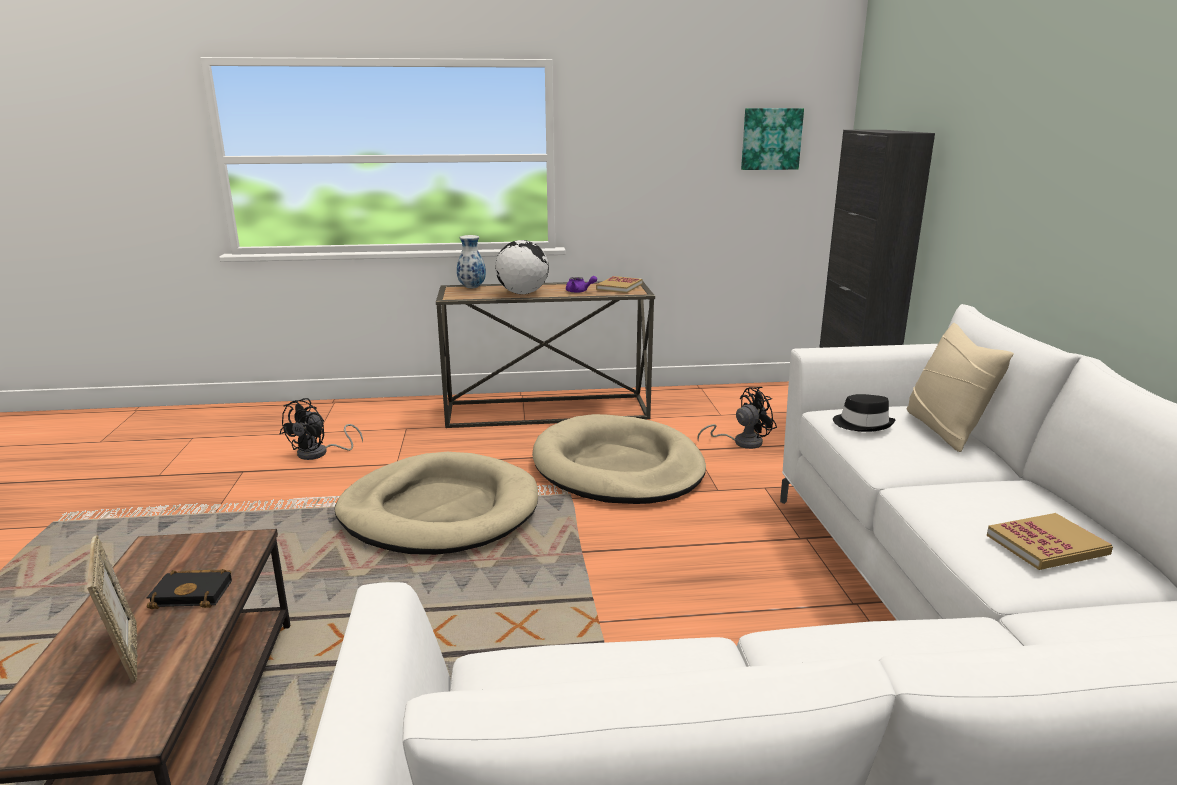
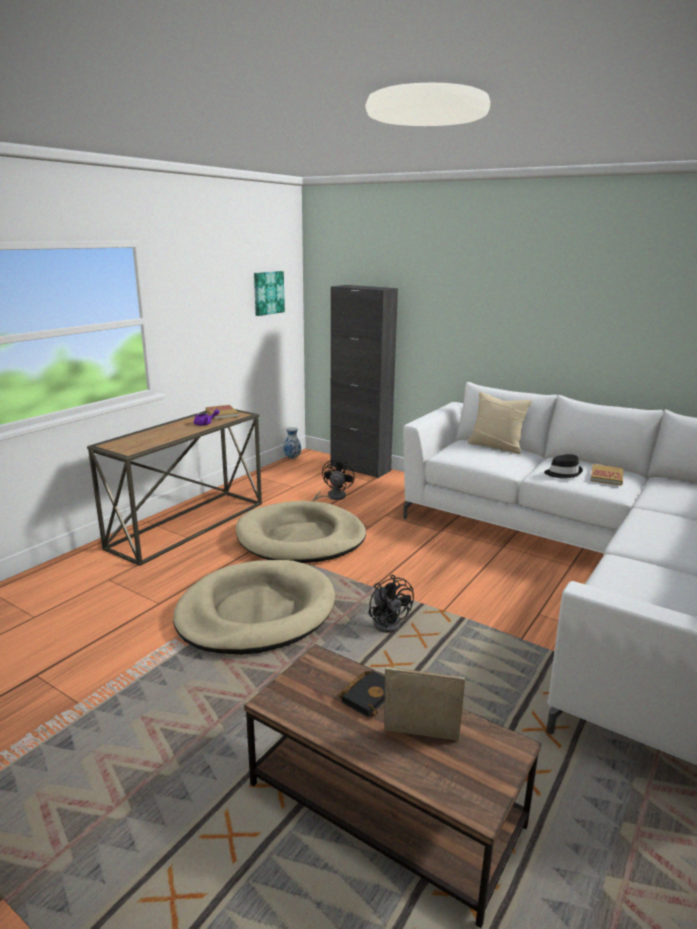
camera: 50 degrees left, 0 degrees up
black fan [280,398,363,460] -> black fan moved to [368,574,414,633]
vase [457,235,486,288] -> vase moved to [284,427,301,459]
globe [495,240,549,294] -> none
black hat [833,394,895,432] -> black hat moved to [544,454,583,479]

